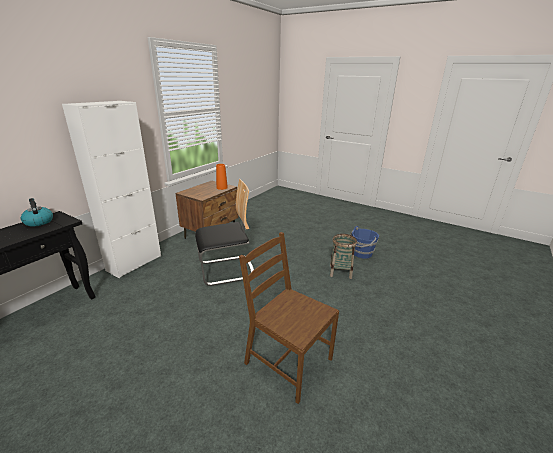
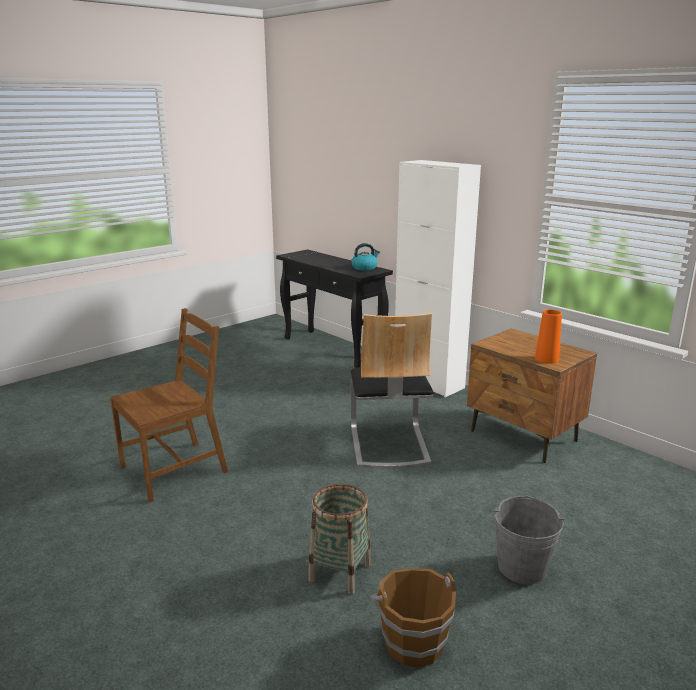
camera: 105 degrees right, 5 degrees down
blue bucket [350,226,379,258] -> brown bucket [371,568,456,668]
none -> grey bucket [493,496,565,585]

